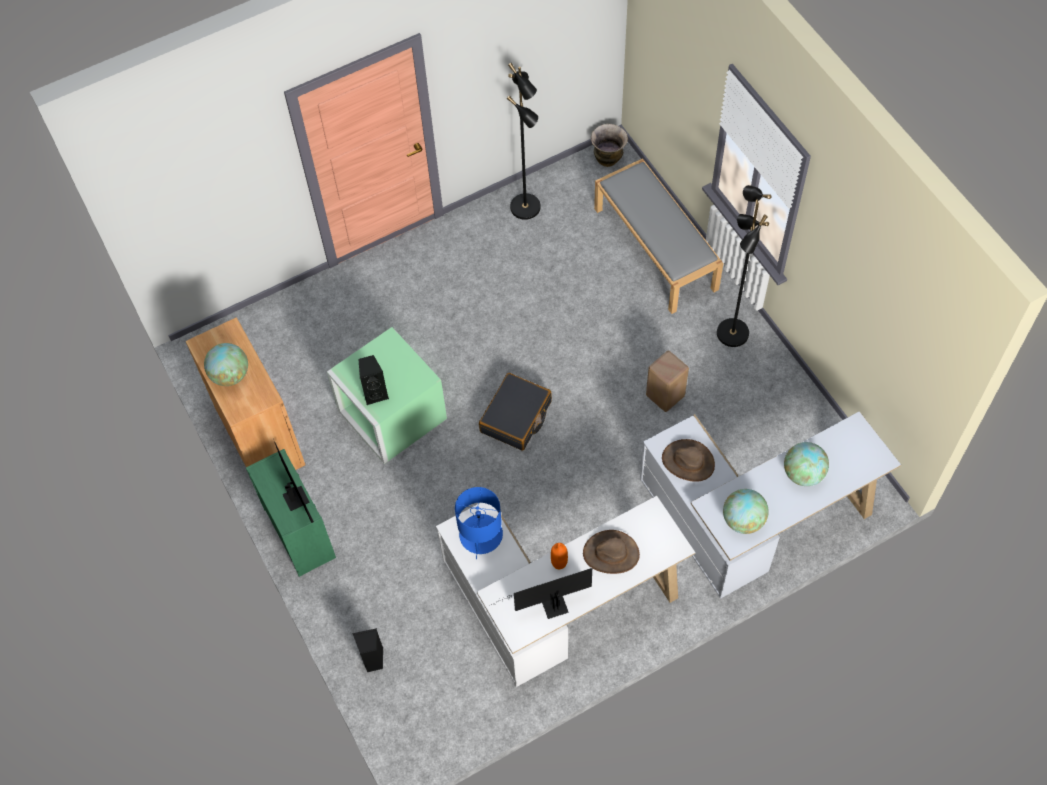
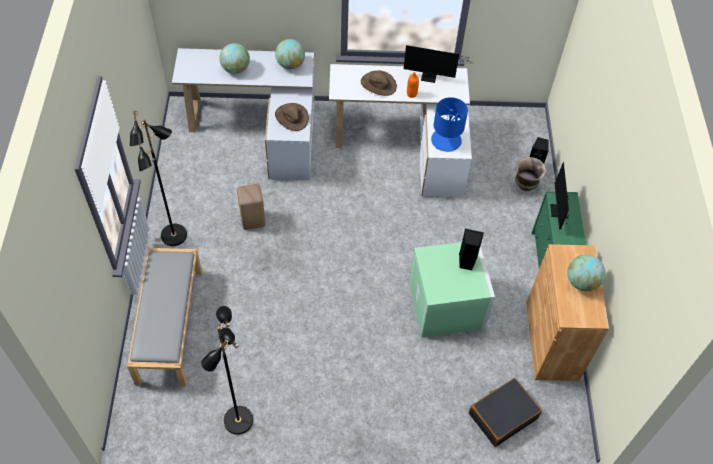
camera: 155 degrees left, 5 degrees down
black suitcase [479,373,552,451] -> black suitcase moved to [469,378,542,447]
vase [591,124,628,167] -> vase moved to [515,157,546,191]

